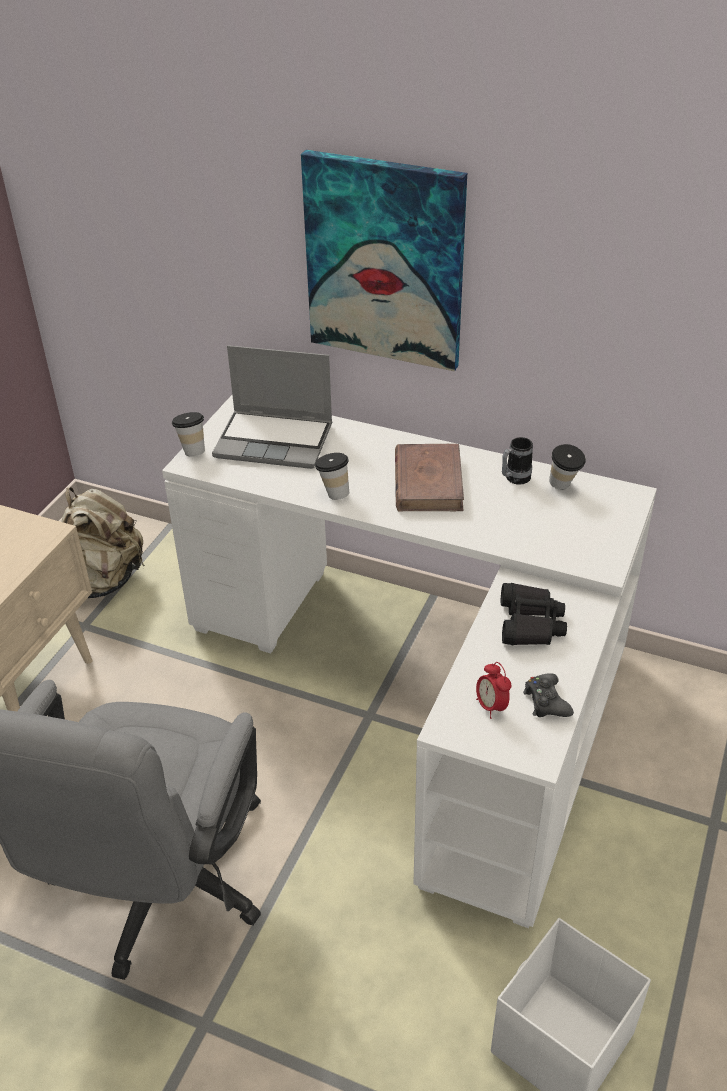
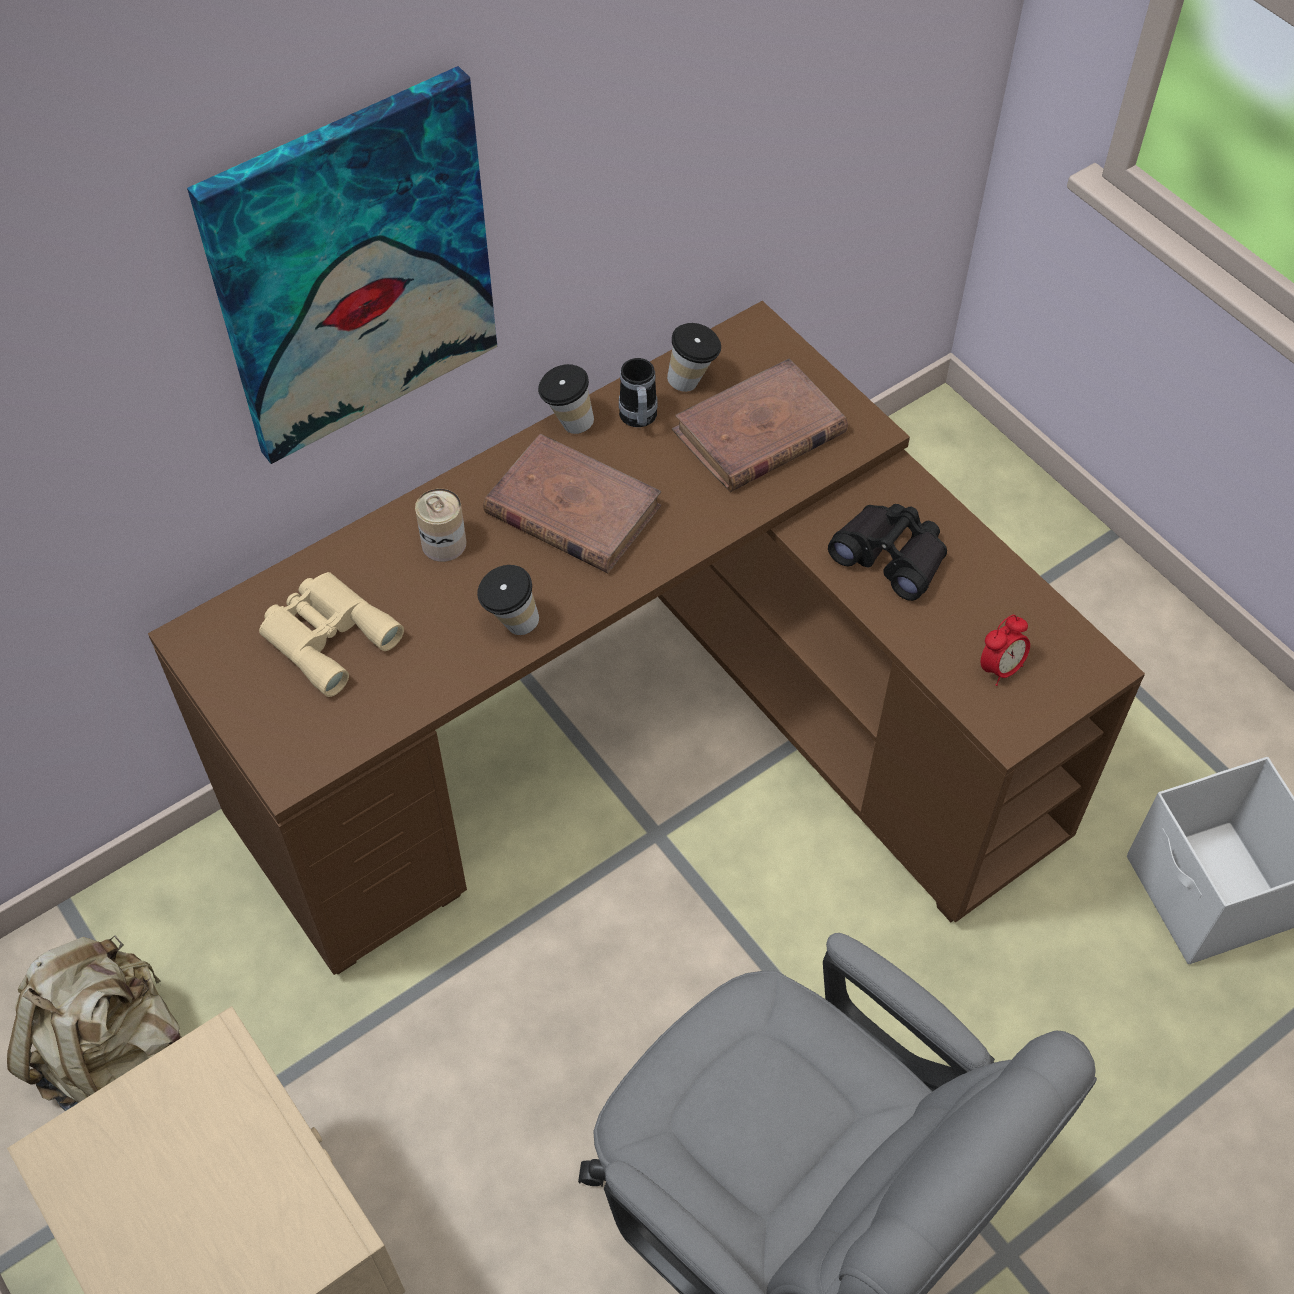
camera: 60 degrees left, 15 degrees up
white desk [162,395,657,928] -> brown desk [148,301,1145,975]
cup [172,412,205,456] -> cup moved to [538,364,594,434]
laptop [212,345,332,469] -> beige binoculars [259,572,404,697]
alarm clock [476,662,512,719] -> alarm clock turned 45 degrees counterclockwise [981,615,1030,686]
black game controller [523,673,574,717] -> none
none -> can [415,489,466,562]
none -> brown book [672,358,848,492]

